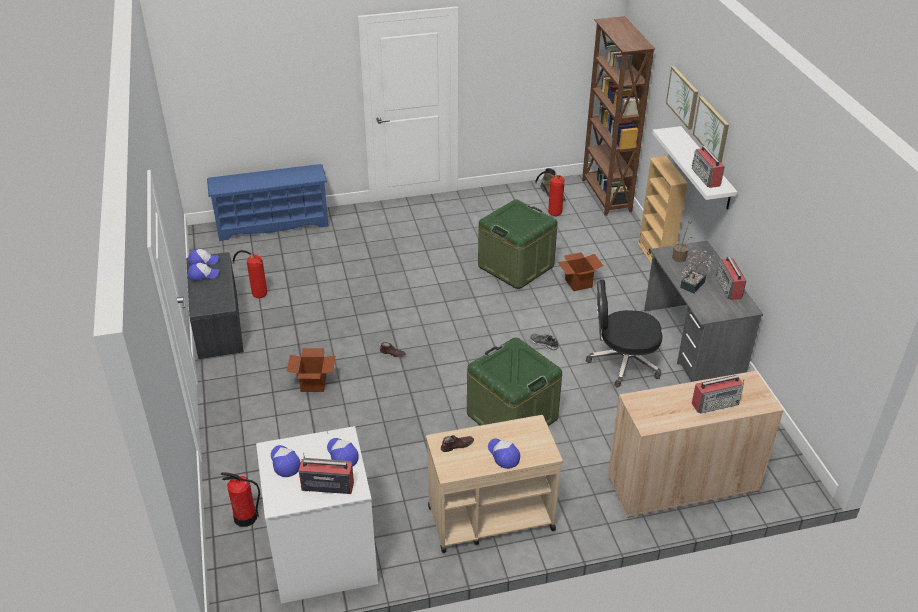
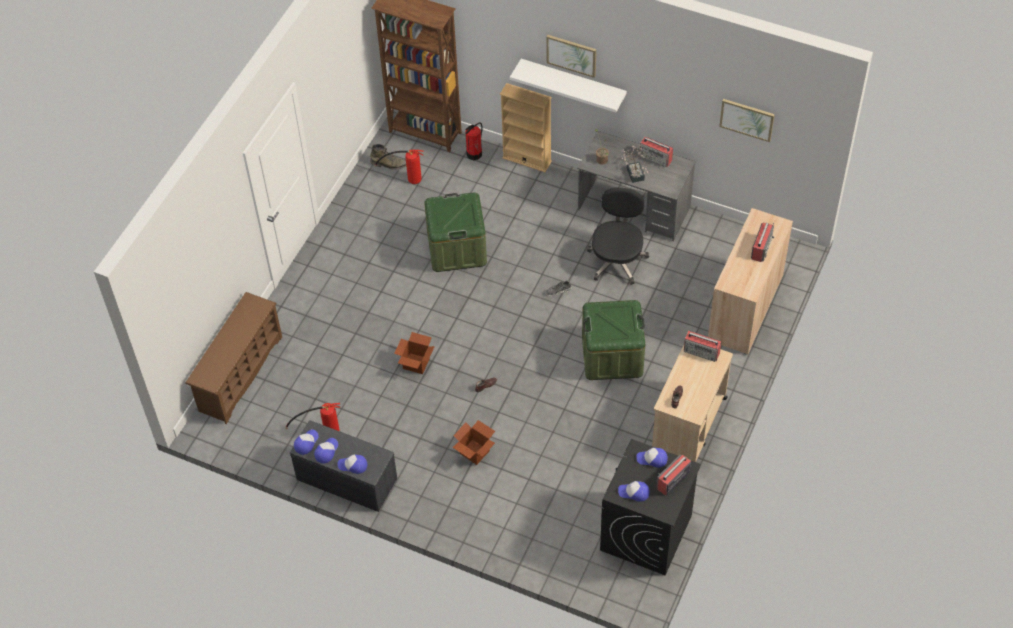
camera: 50 degrees left, 15 degrees up
blue shoe rack [207,164,329,241] -> brown shoe rack [185,292,282,424]
fire extinguisher [221,472,260,527] -> fire extinguisher moved to [465,122,482,160]
white washing machine [256,426,378,604] -> black washing machine [600,439,701,576]
cap [488,439,520,469] -> cap moved to [337,454,367,474]
cardboard box [558,252,603,291] -> cardboard box moved to [394,332,435,374]
black office chair [586,280,663,388] -> black office chair turned 150 degrees clockwise [587,187,649,285]
picture [666,66,698,130] -> picture moved to [719,99,775,142]
radio [692,146,724,188] -> radio moved to [684,331,721,362]

